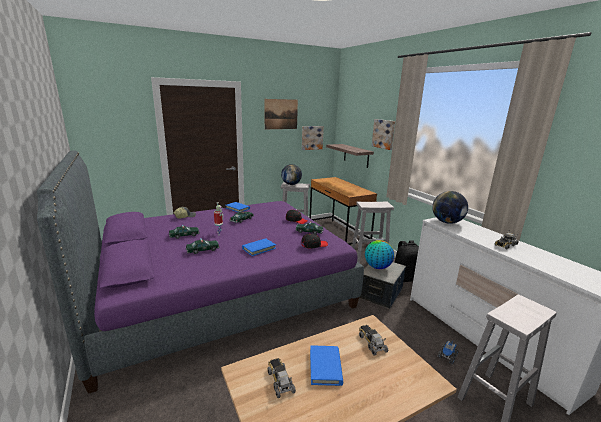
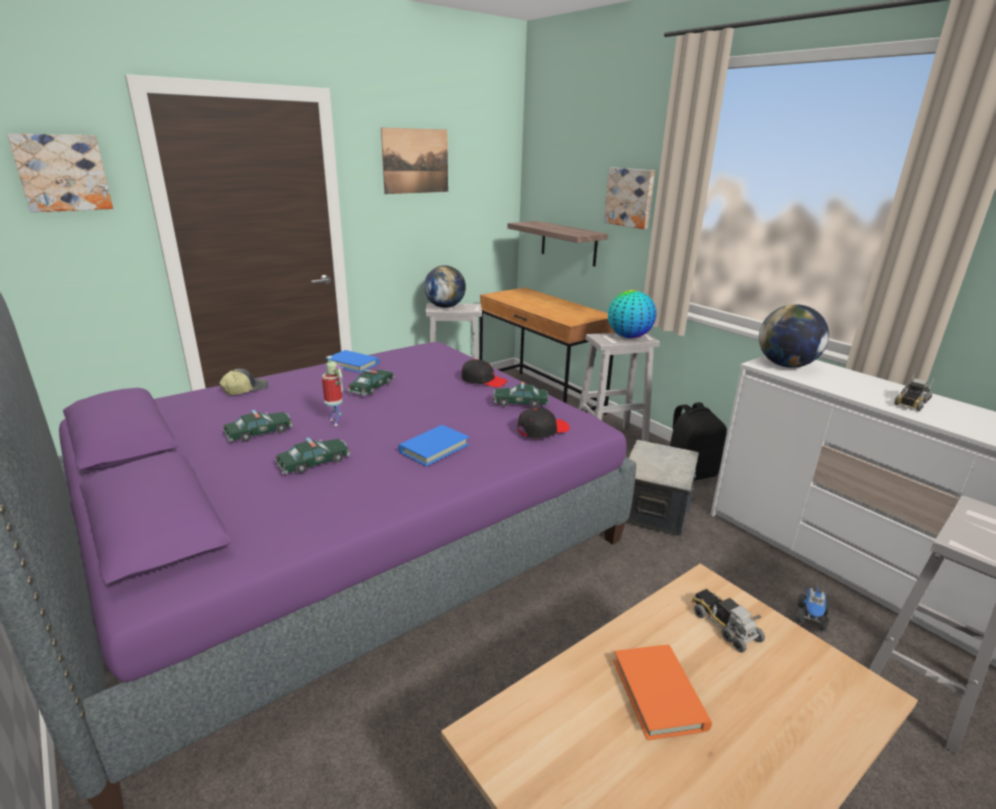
camera: 10 degrees left, 5 degrees up
toy truck [268,358,296,398] -> none
picture [302,126,324,150] -> picture moved to [7,134,113,212]
blue book [310,345,343,386] -> orange book [613,645,712,740]
globe [365,240,394,269] -> globe moved to [608,290,656,338]

